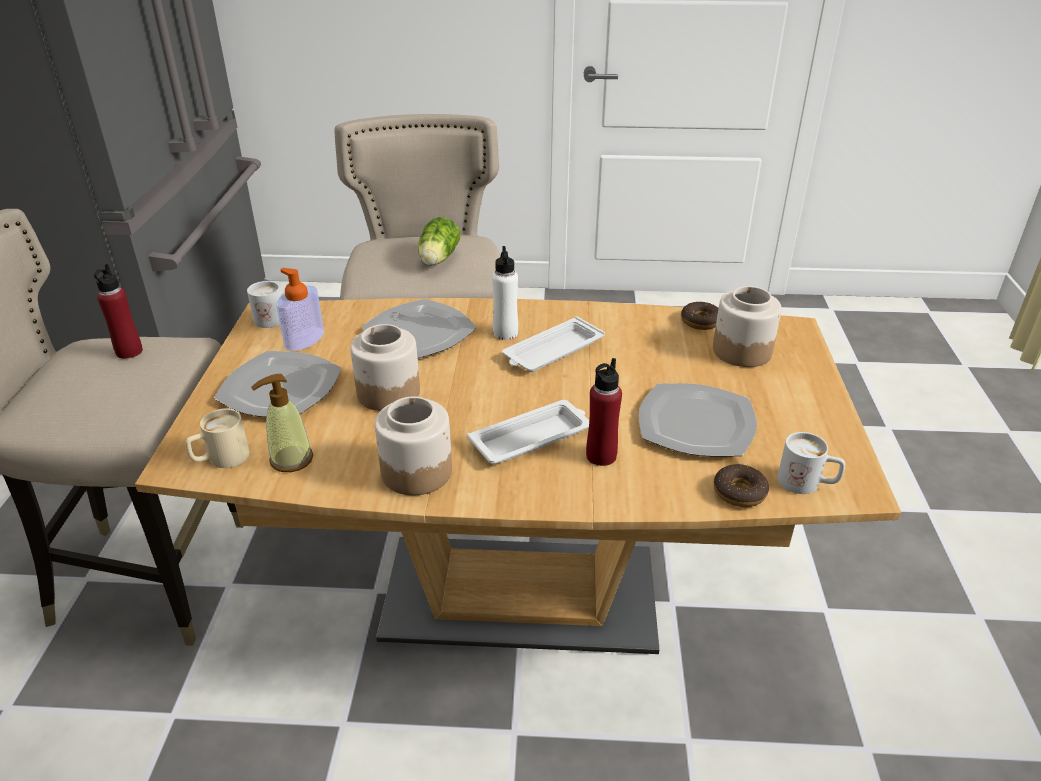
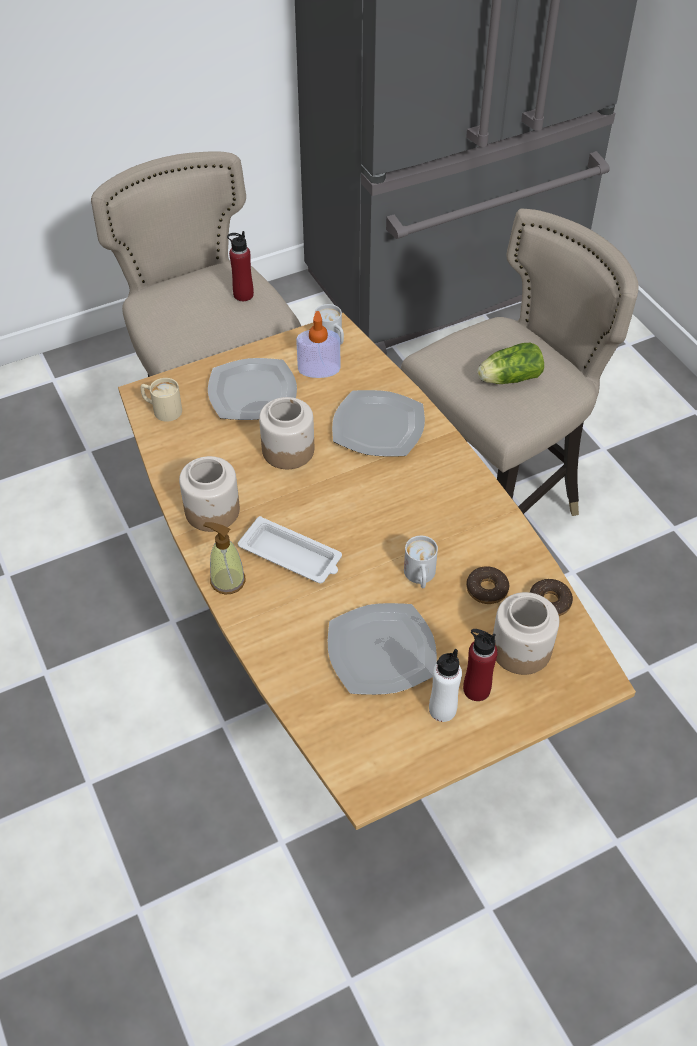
camera: 60 degrees right, 15 degrees up
soap dispenser [251,374,313,472] -> soap dispenser moved to [203,522,246,595]
white bottle [492,246,518,340] -> white bottle moved to [429,649,462,722]
white tray [502,316,605,372] -> none
red bottle [586,358,622,466] -> red bottle moved to [463,629,498,701]
donut [714,464,769,507] -> donut moved to [466,566,509,604]
white mug [777,432,845,494] -> white mug moved to [404,536,438,588]

